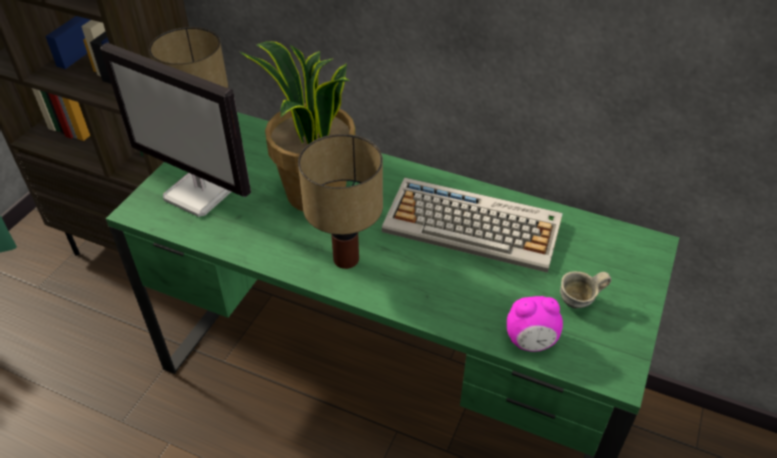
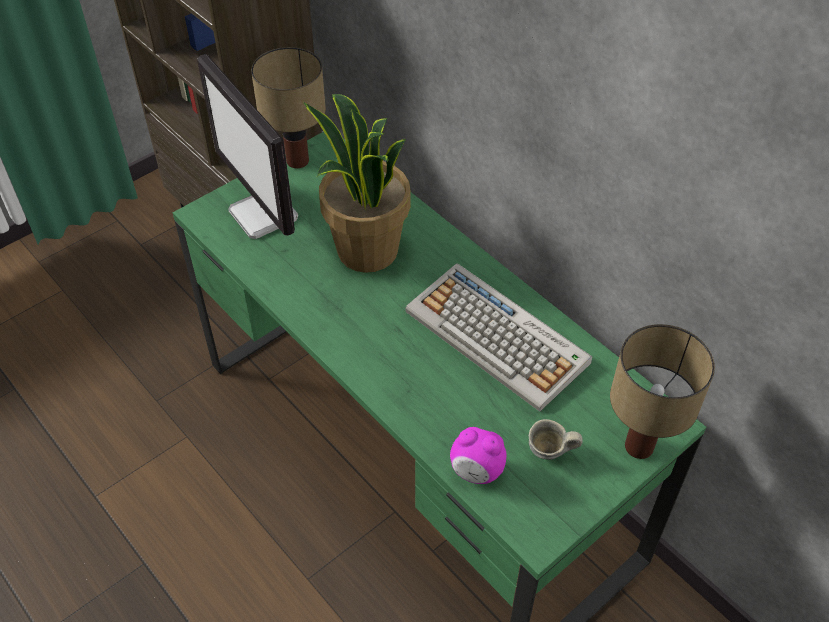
camera: 25 degrees right, 5 degrees up
table lamp [298,134,383,269] -> table lamp moved to [610,324,715,459]

